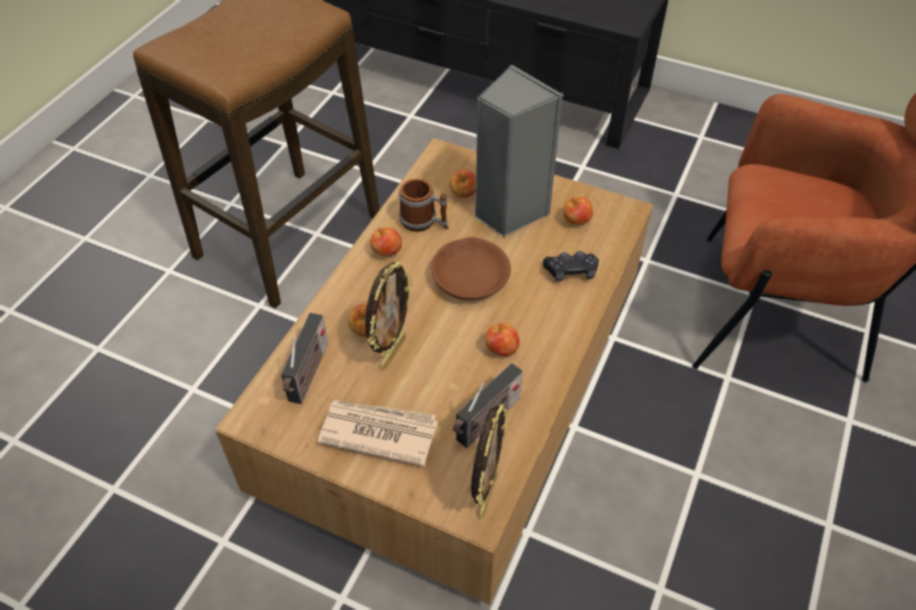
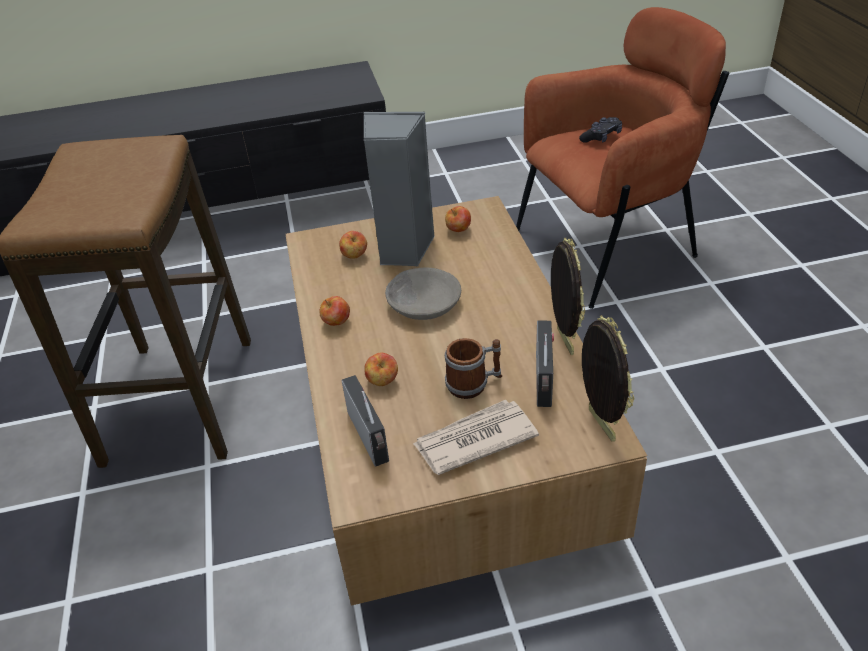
camera: 35 degrees left, 10 degrees down
picture frame [365,261,413,370] -> picture frame moved to [551,238,585,355]
mug [399,179,449,232] -> mug moved to [445,338,502,399]
brown bowl [431,237,511,301] -> grey bowl [385,268,461,320]
apple [485,323,519,356] -> none
black game controller [543,251,599,281] -> black game controller moved to [579,117,622,143]

